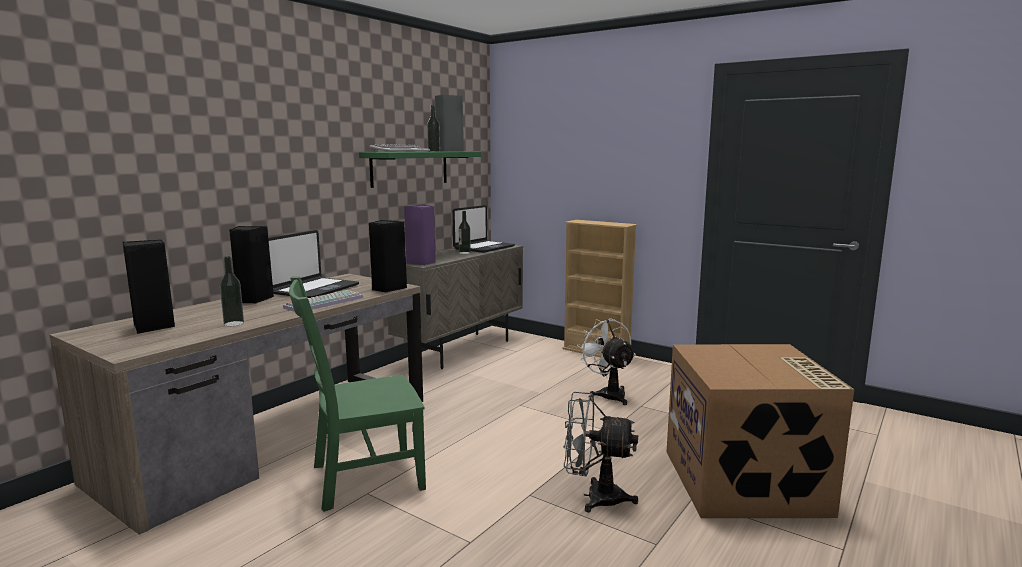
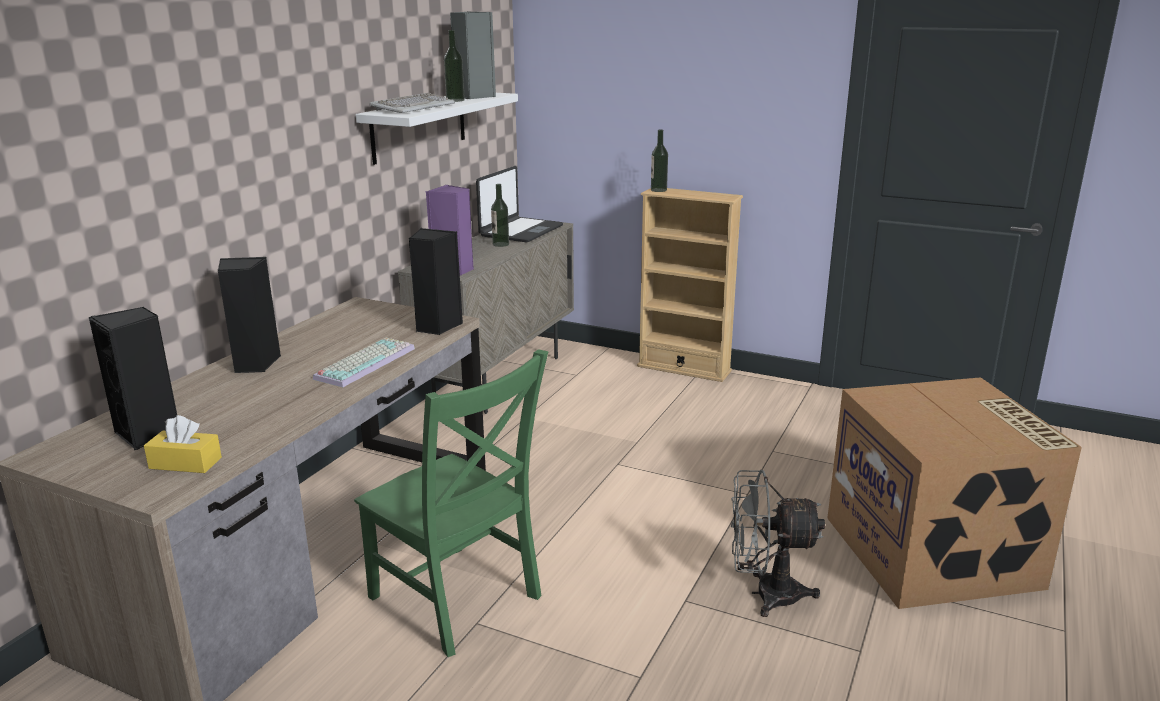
camera: 10 degrees left, 10 degrees up
bottle [220,256,244,326] -> bottle moved to [651,129,668,192]
laptop [268,230,359,298] -> none
green chair [289,277,426,512] -> green chair turned 105 degrees counterclockwise [354,349,548,657]
green shelf [359,152,481,188] -> white shelf [356,93,518,165]
white fan [577,318,636,405] -> none
none -> yellow tissue box [144,415,222,473]

